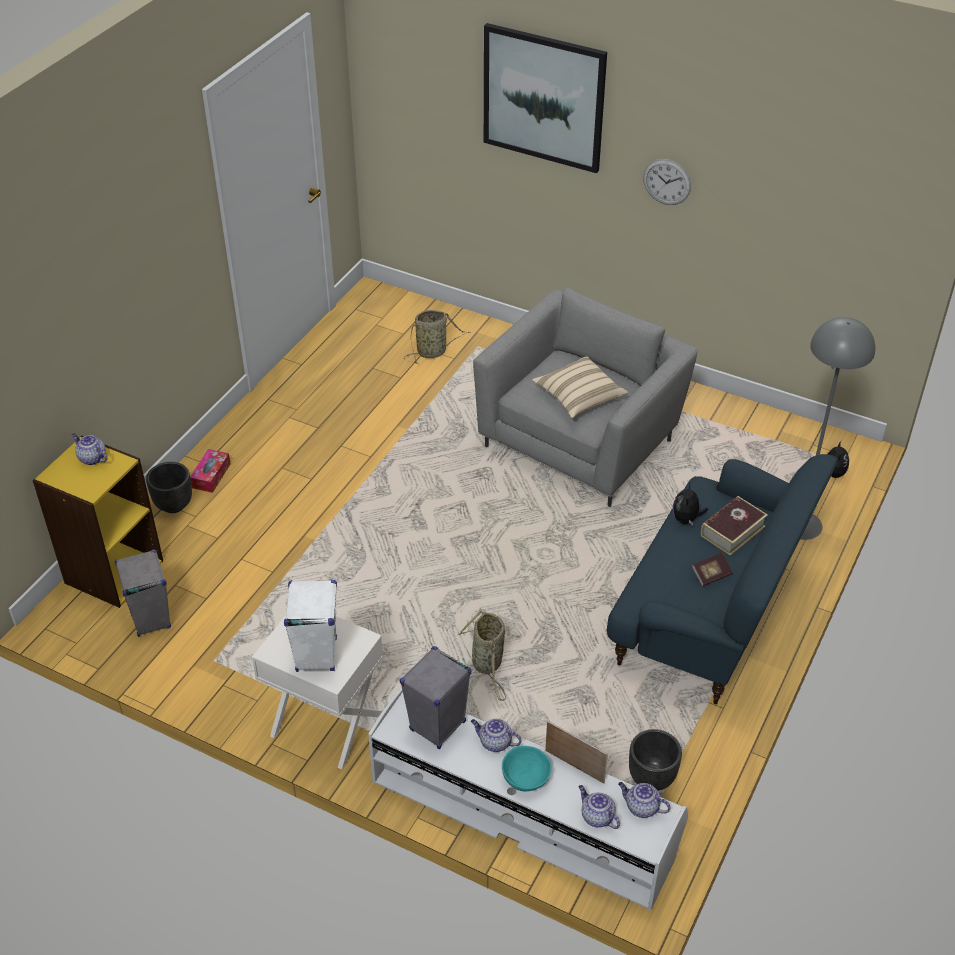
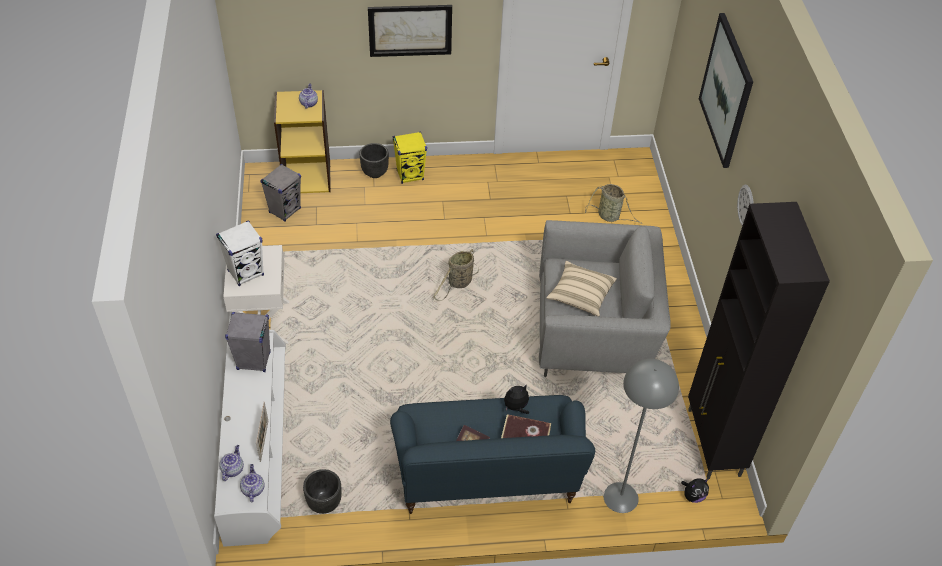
camera: 55 degrees right, 5 degrees up
tissue box [190,449,231,493] -> yellow speaker [393,132,427,184]
basket [457,609,506,701] -> basket moved to [433,249,479,301]
teapot [471,718,521,752] -> none
turquoise bowl [502,746,552,792] -> none
none -> picture [368,5,452,57]
none -> black cabinet [688,202,830,479]

